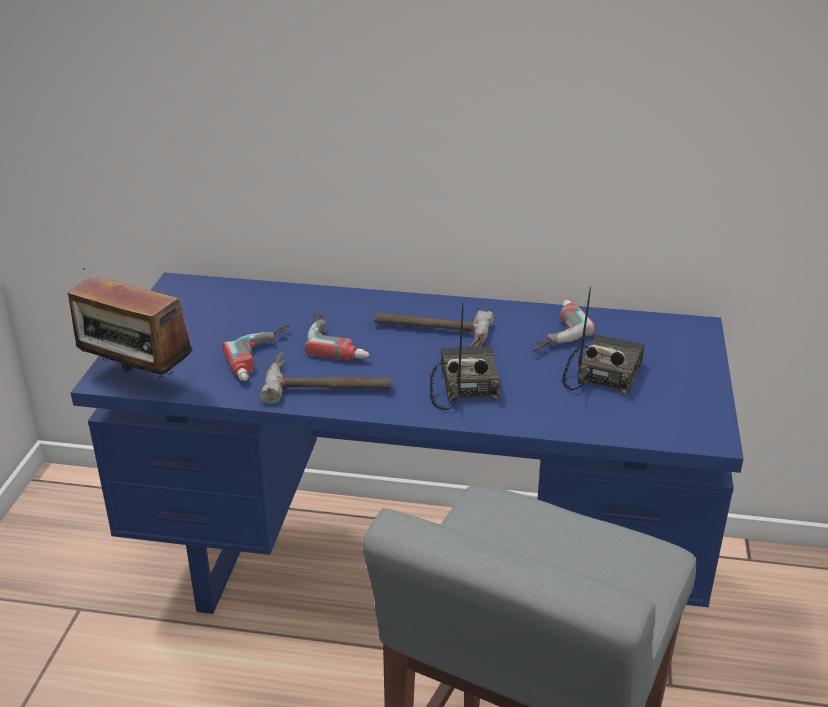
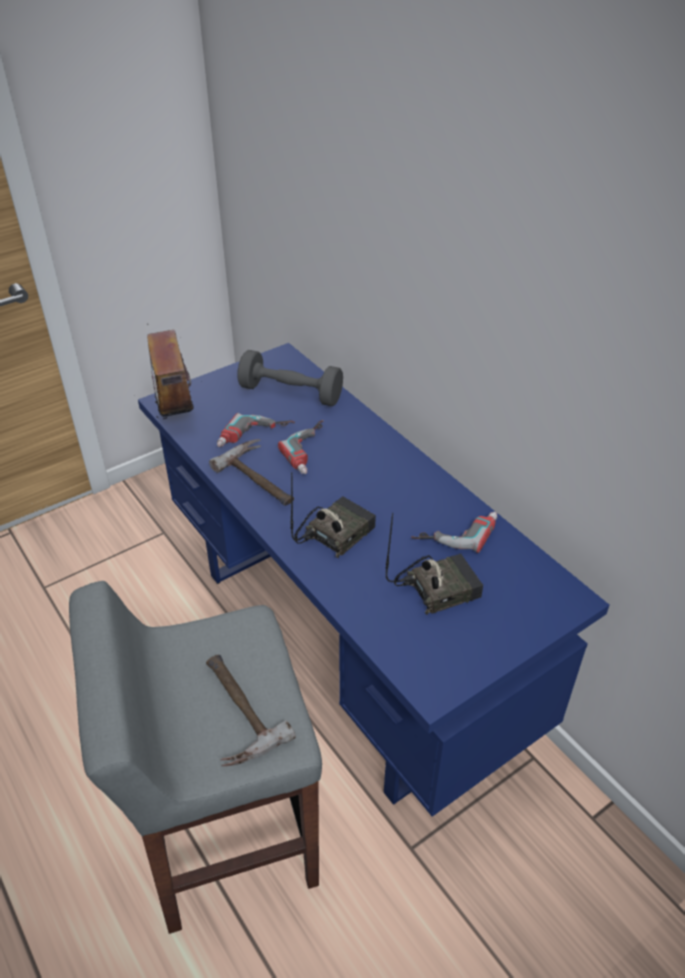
camera: 45 degrees right, 10 degrees up
hammer [374,310,495,347] -> hammer moved to [206,655,296,766]
none -> grey dumbbell [238,350,343,406]

